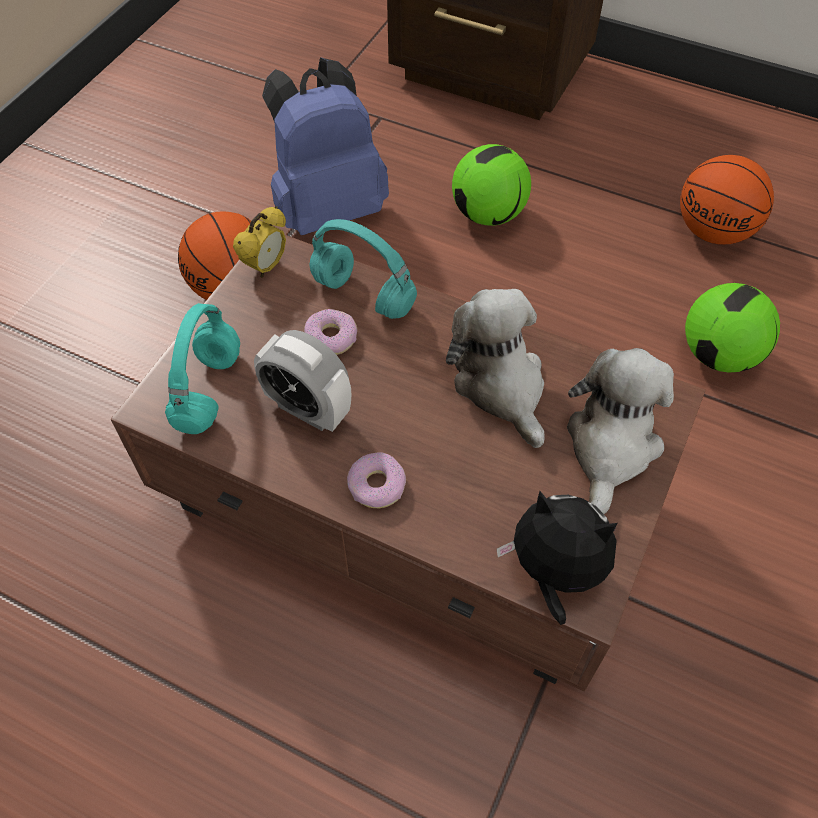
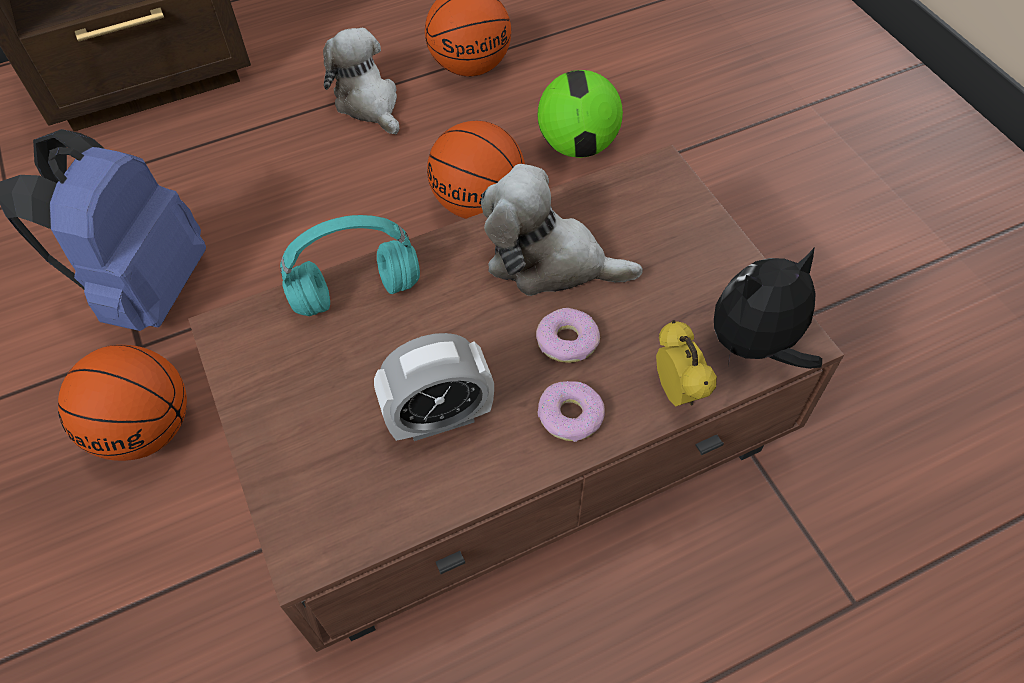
camera: 50 degrees left, 0 degrees up
turquoise headphones [165,303,240,434] -> none
alarm clock [233,206,286,278] -> alarm clock moved to [656,320,717,406]
donut [304,309,357,355] -> donut moved to [536,308,600,363]
football [452,144,531,226] -> none
plush toy [567,348,674,514] -> plush toy moved to [323,28,399,134]
none -> basketball [427,121,525,219]

